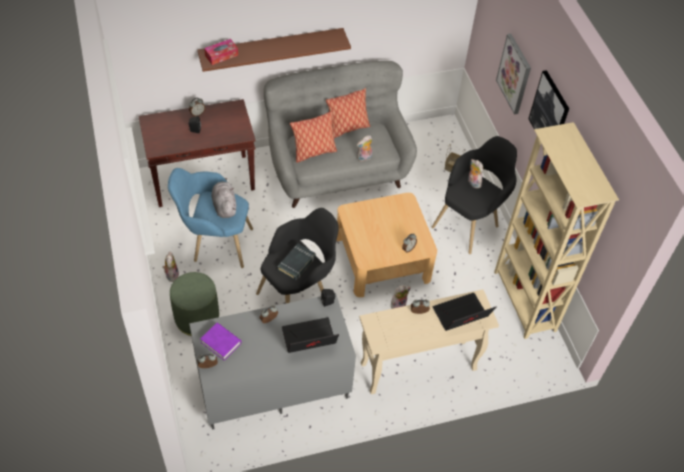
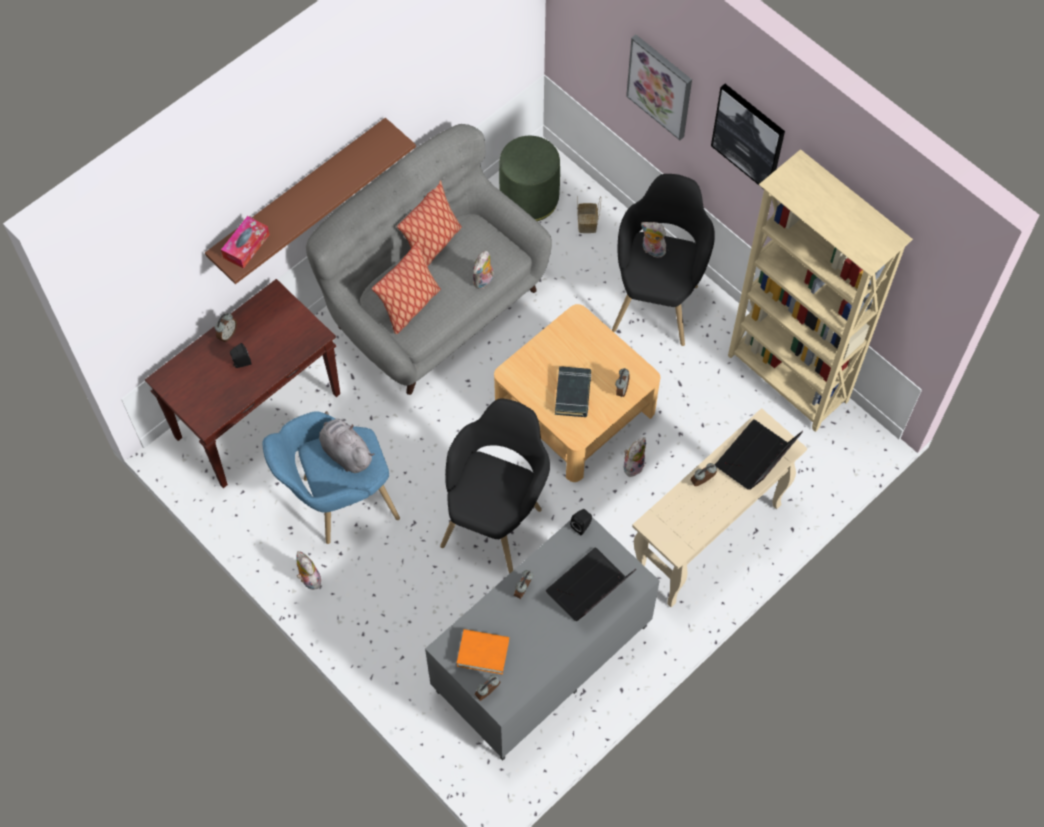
camera: 25 degrees left, 10 degrees up
green ottoman [170,272,219,336] -> green ottoman moved to [499,136,560,221]
purple book [200,323,241,360] -> orange book [457,629,509,674]
black book [277,244,316,280] -> black book moved to [555,366,591,417]

